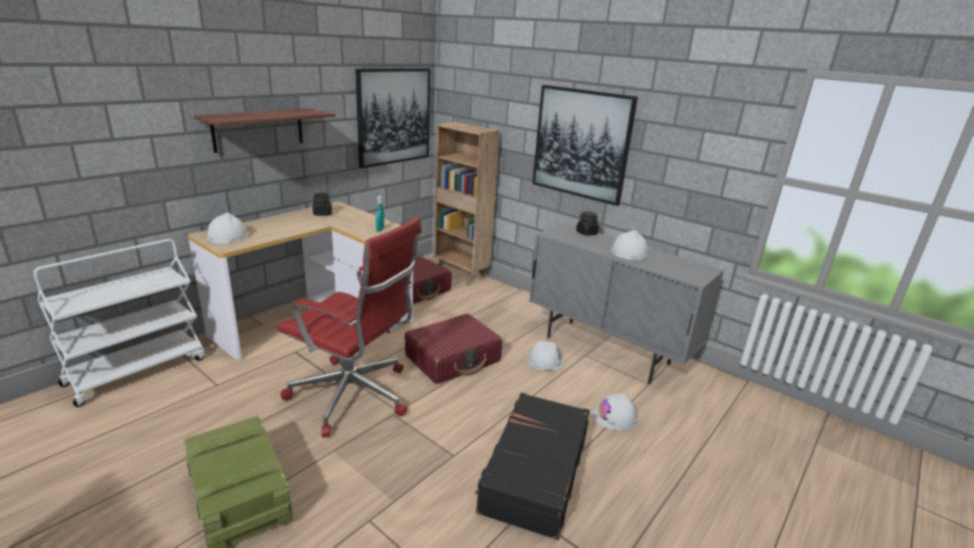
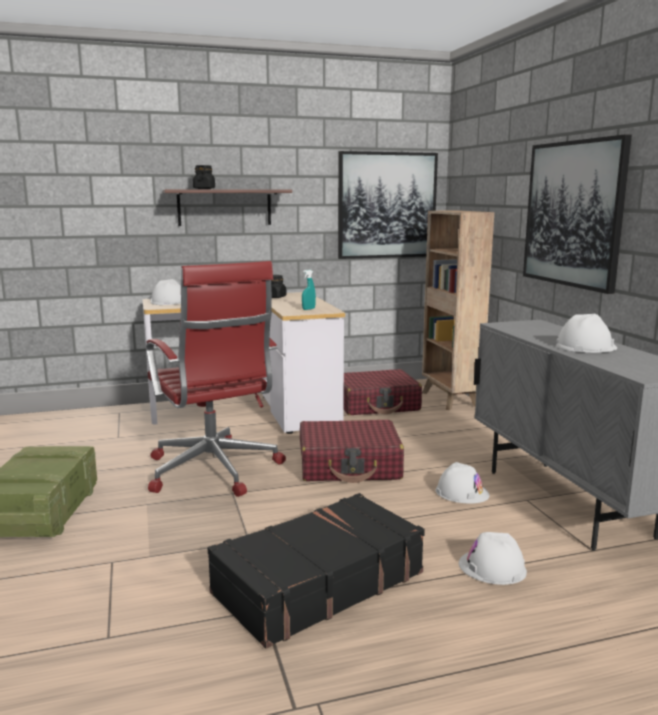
camera: 35 degrees right, 10 degrees down
white cart [34,239,205,407] -> none
black jar [576,211,599,236] -> black jar moved to [193,165,215,189]

